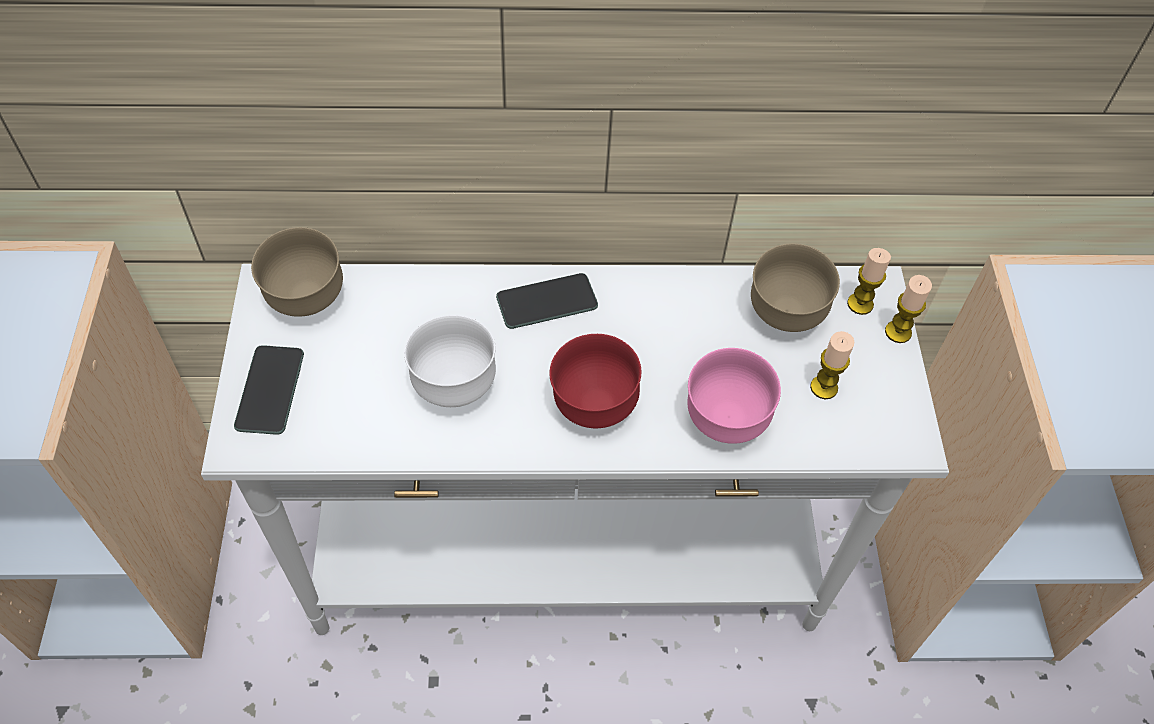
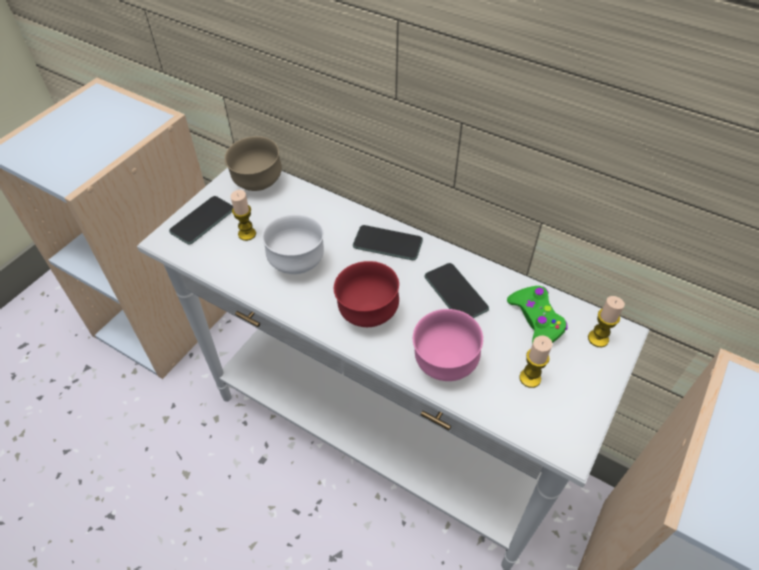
camera: 35 degrees right, 5 degrees down
brown bowl [751,243,840,332] -> green game controller [507,286,568,344]
candle [885,275,932,343] -> candle moved to [231,190,256,241]
none -> phone [425,263,489,318]

